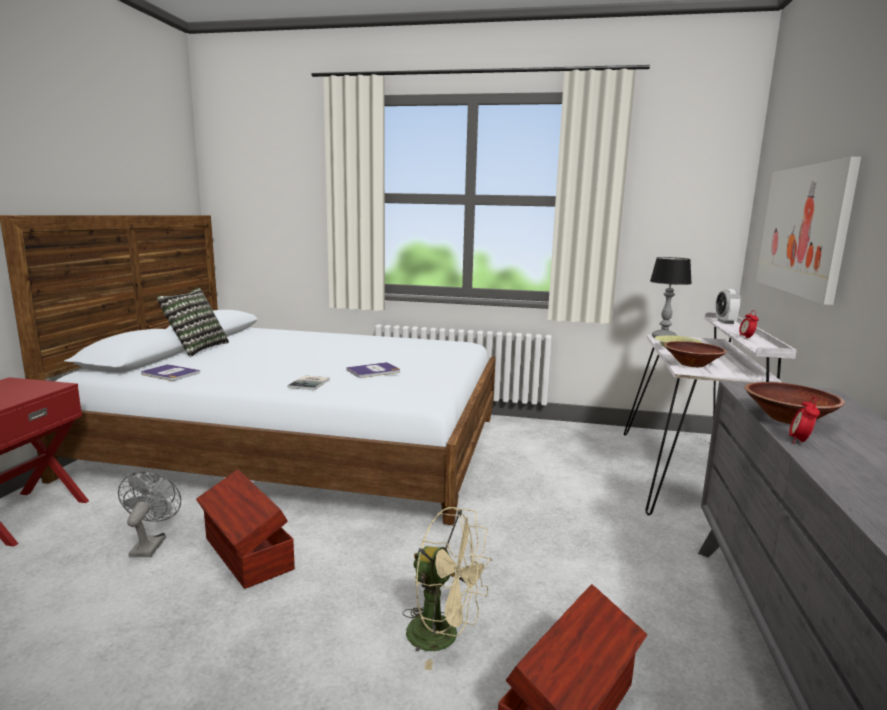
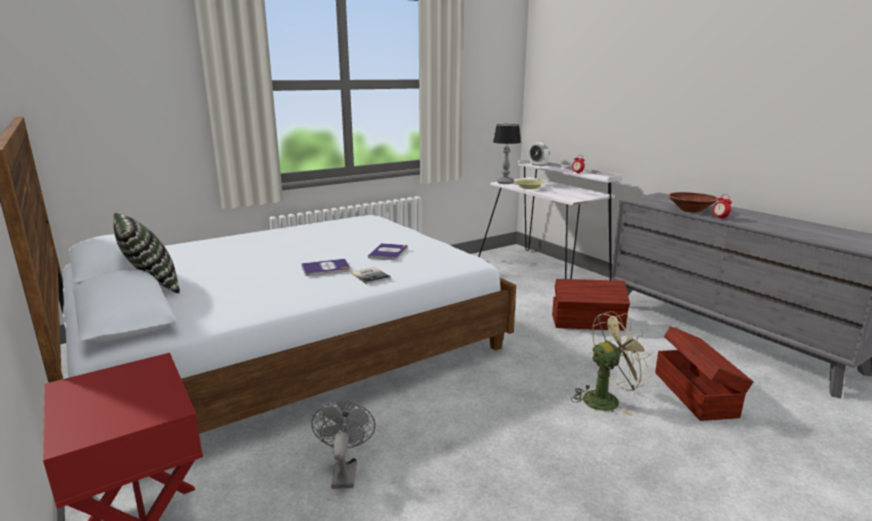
camera: 45 degrees left, 5 degrees up
grey fan [118,472,181,557] -> grey fan turned 45 degrees clockwise [311,401,375,489]
book [141,364,200,381] -> book moved to [301,259,351,276]
brown storage box [196,470,295,589] -> brown storage box moved to [552,279,630,331]
brown bowl [664,341,727,367] -> none
picture [756,157,861,305] -> none

